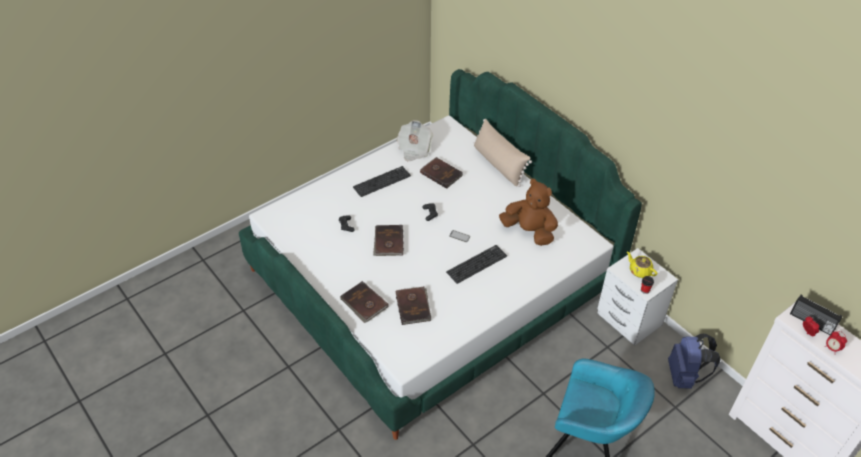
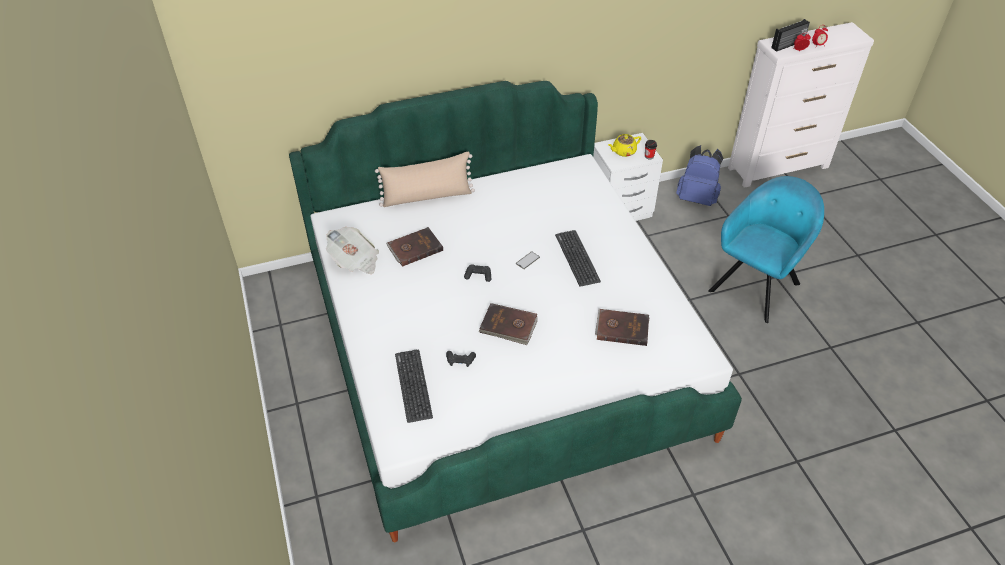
camera: 70 degrees left, 0 degrees up
brown book [340,281,389,323] -> none
keyboard [353,166,411,197] -> keyboard moved to [395,349,433,423]
brown plush toy [499,179,558,246] -> none

